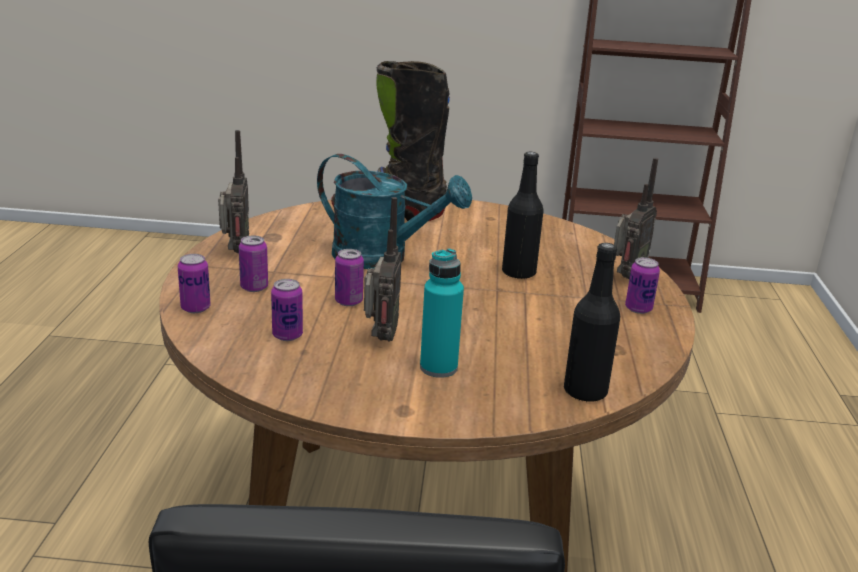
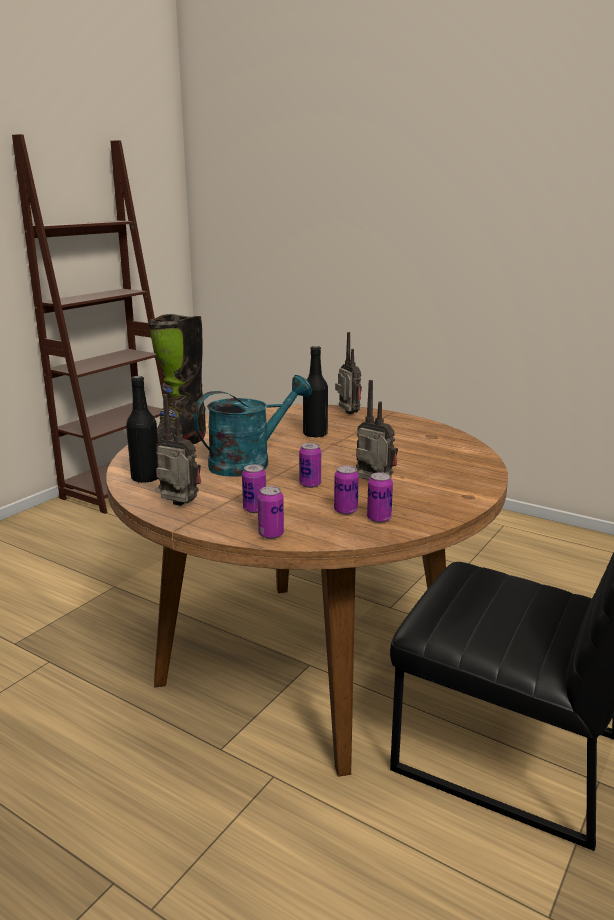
camera: 60 degrees left, 5 degrees down
turquoise bottle [420,248,464,378] -> none
black bottle [564,243,620,402] -> black bottle moved to [126,376,158,483]
can [625,257,660,314] -> can moved to [367,472,393,523]

